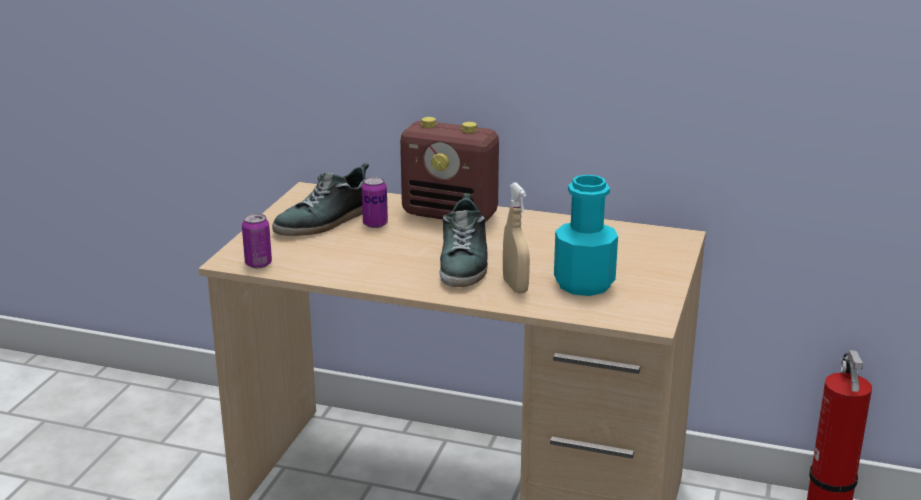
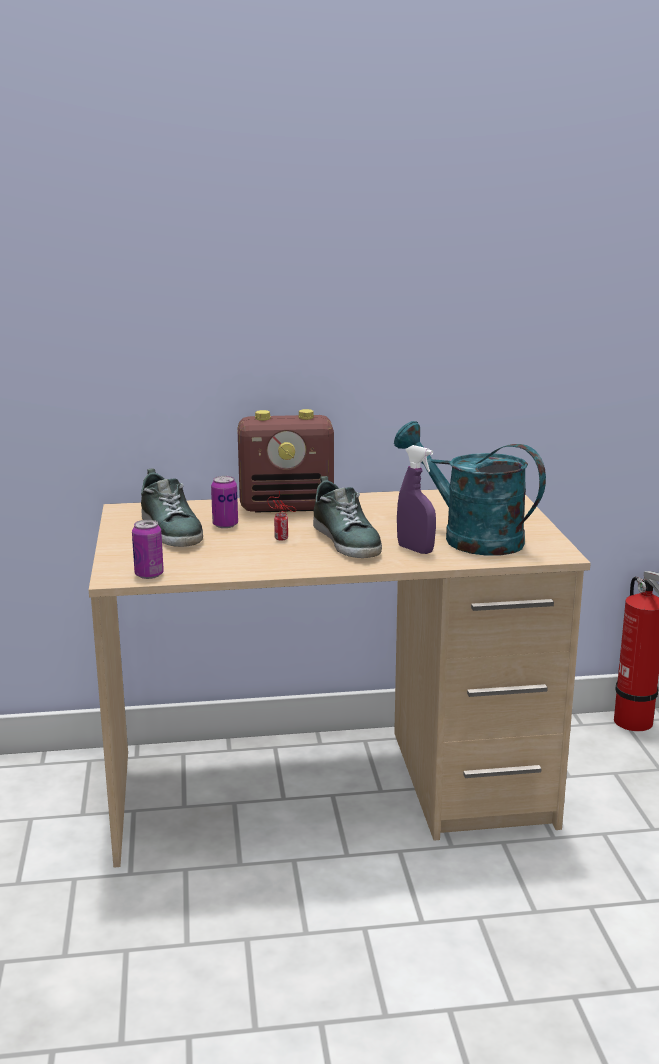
camera: 25 degrees left, 5 degrees down
shoe [272,163,369,236] -> shoe turned 45 degrees counterclockwise [141,468,203,547]
beige spray bottle [503,183,530,294] -> purple spray bottle [397,445,436,554]
turquoise bottle [554,175,618,296] -> turquoise watering can [394,421,546,556]
none -> can [268,491,296,541]

